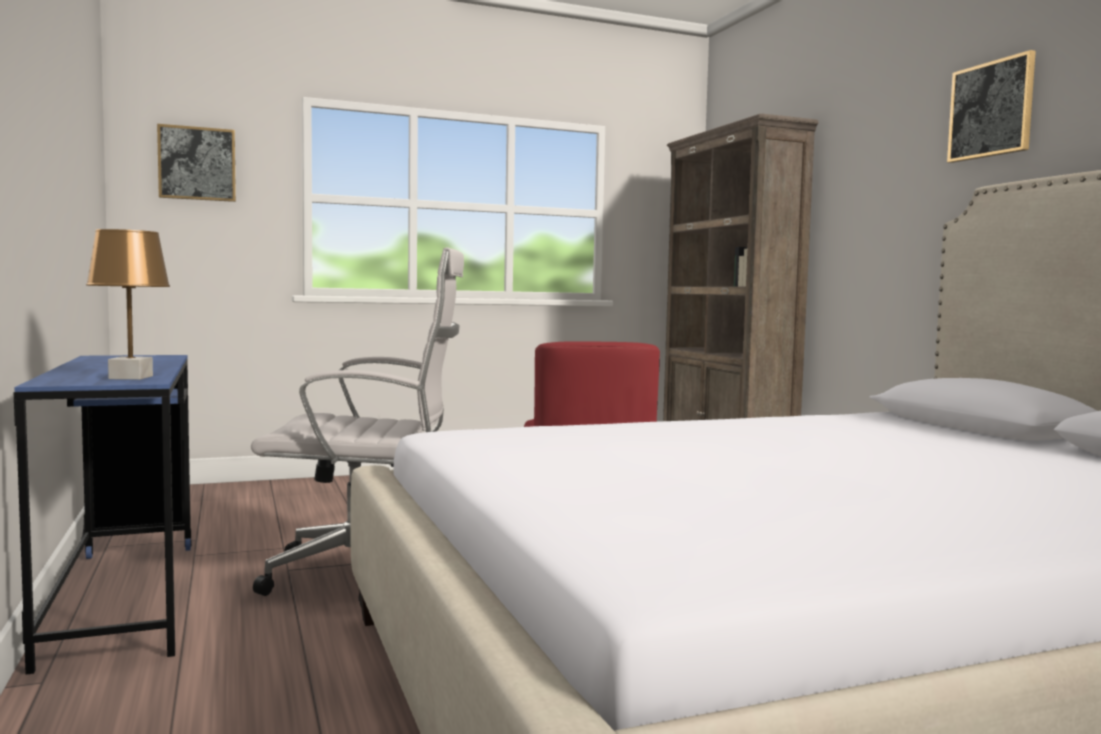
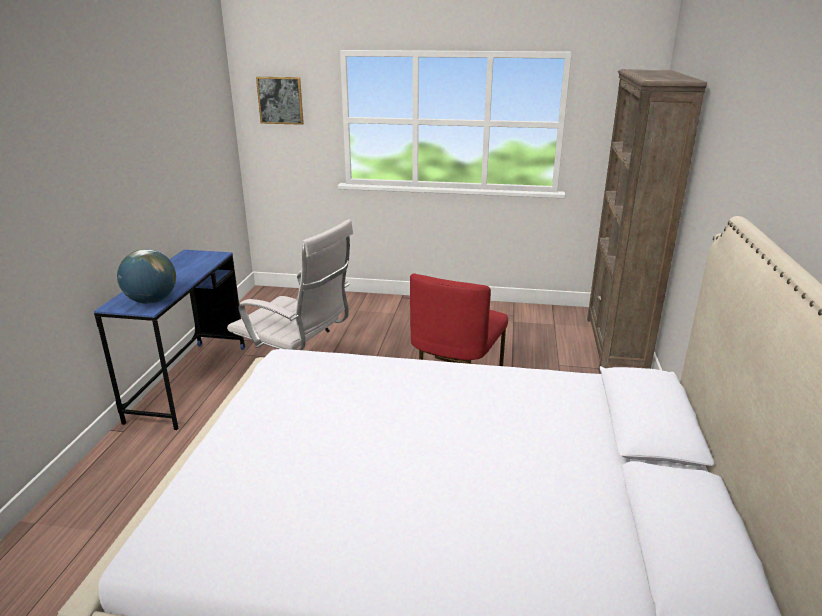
camera: 30 degrees right, 20 degrees up
brown table lamp [86,229,170,380] -> globe [117,249,176,304]
picture [947,50,1036,163] -> none

